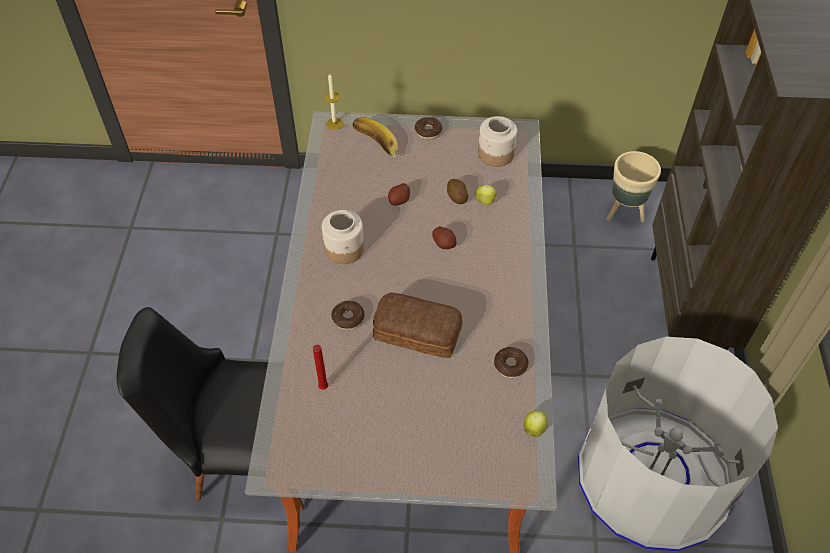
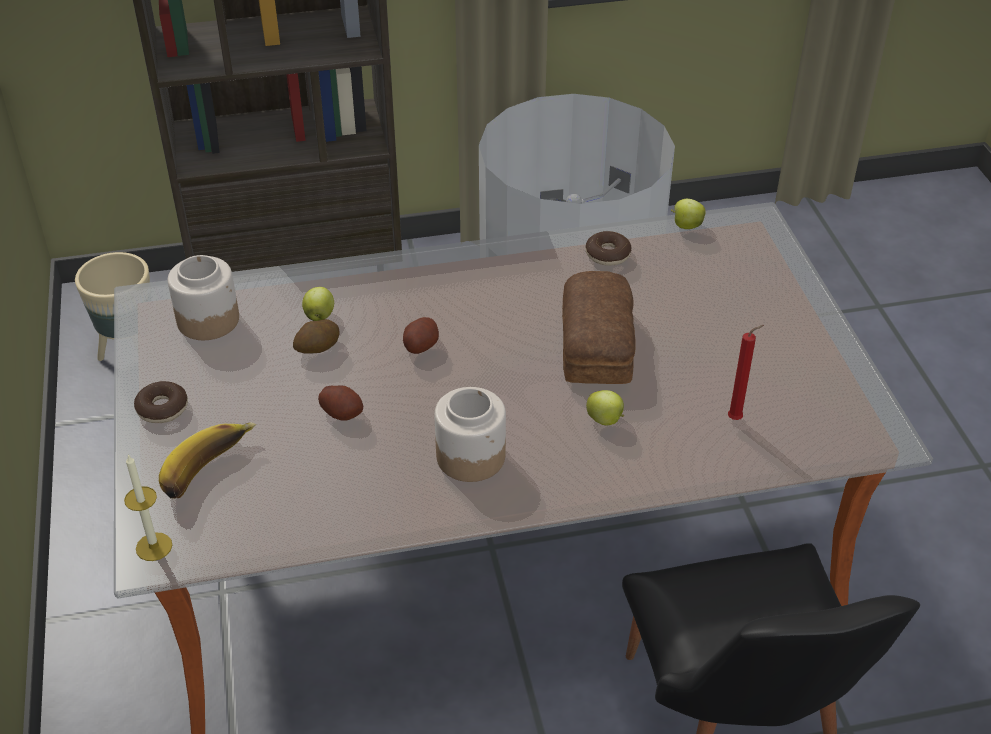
camera: 105 degrees left, 10 degrees down
donut [332,301,365,330] -> apple [586,390,624,425]

